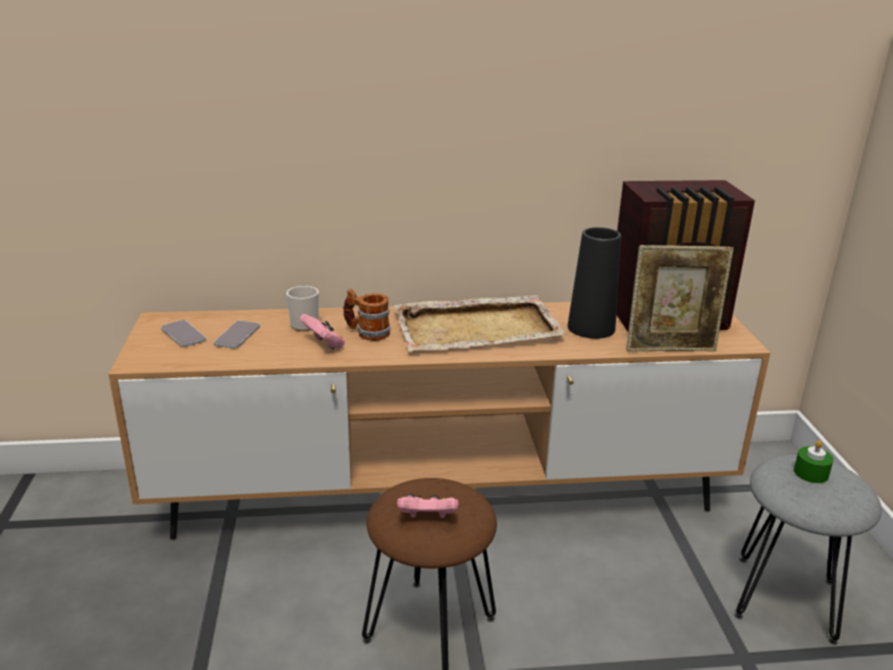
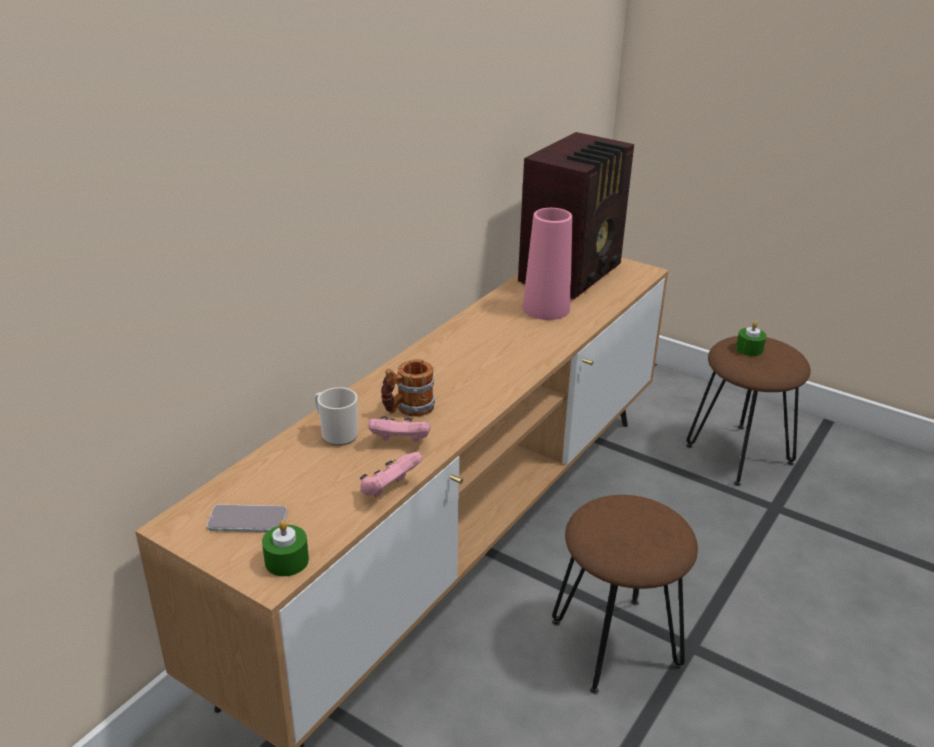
camera: 50 degrees left, 5 degrees up
phone [214,321,260,348] -> none
beige tray [394,295,567,352] -> none
pink game controller [397,493,459,518] -> pink game controller moved to [360,452,423,497]
black vase [568,227,621,339] -> pink vase [523,208,572,320]
picture frame [626,245,734,351] -> none
grey stool [735,455,882,645] -> brown stool [686,336,811,486]
none -> green candle [262,520,309,577]

